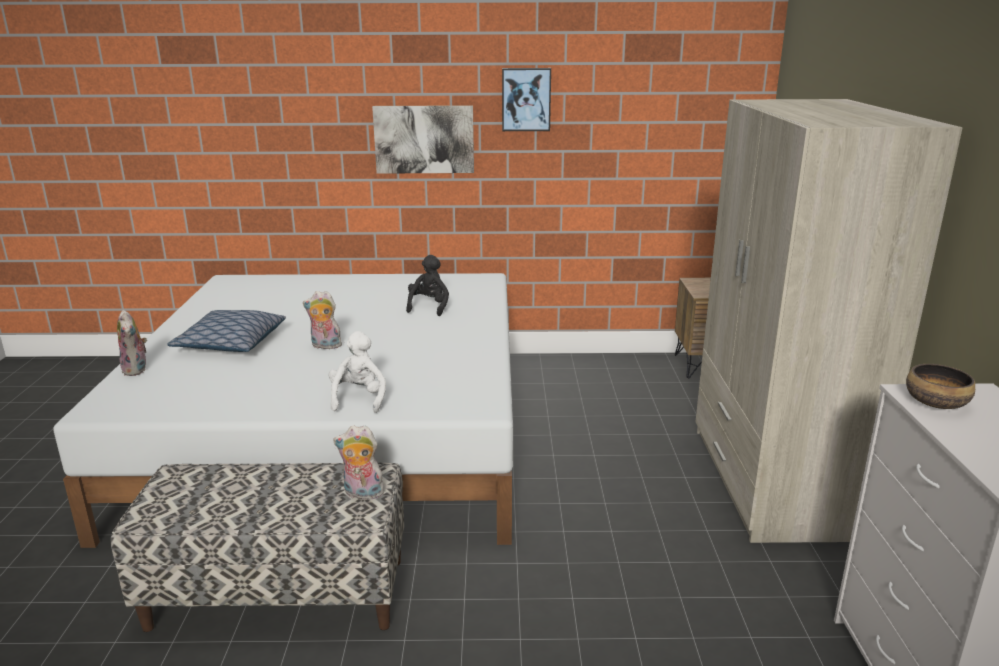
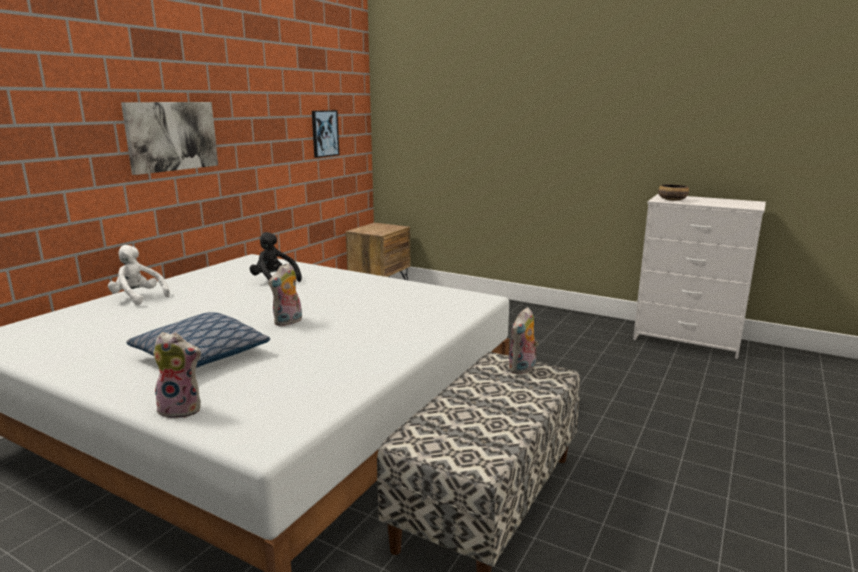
camera: 60 degrees left, 5 degrees down
white plush toy [329,331,386,413] -> white plush toy moved to [108,245,170,305]
picture [502,68,551,131] -> picture moved to [312,110,339,158]
beige wardrobe [695,99,963,543] -> none

